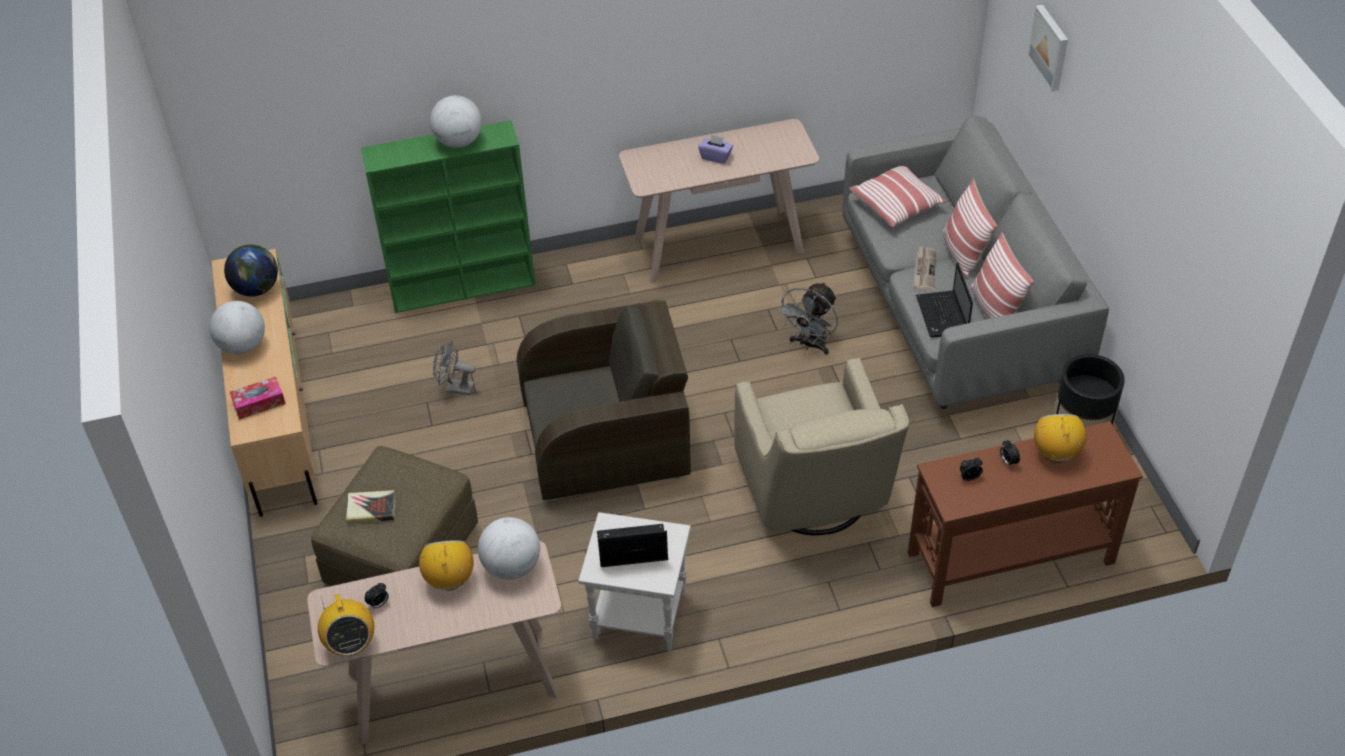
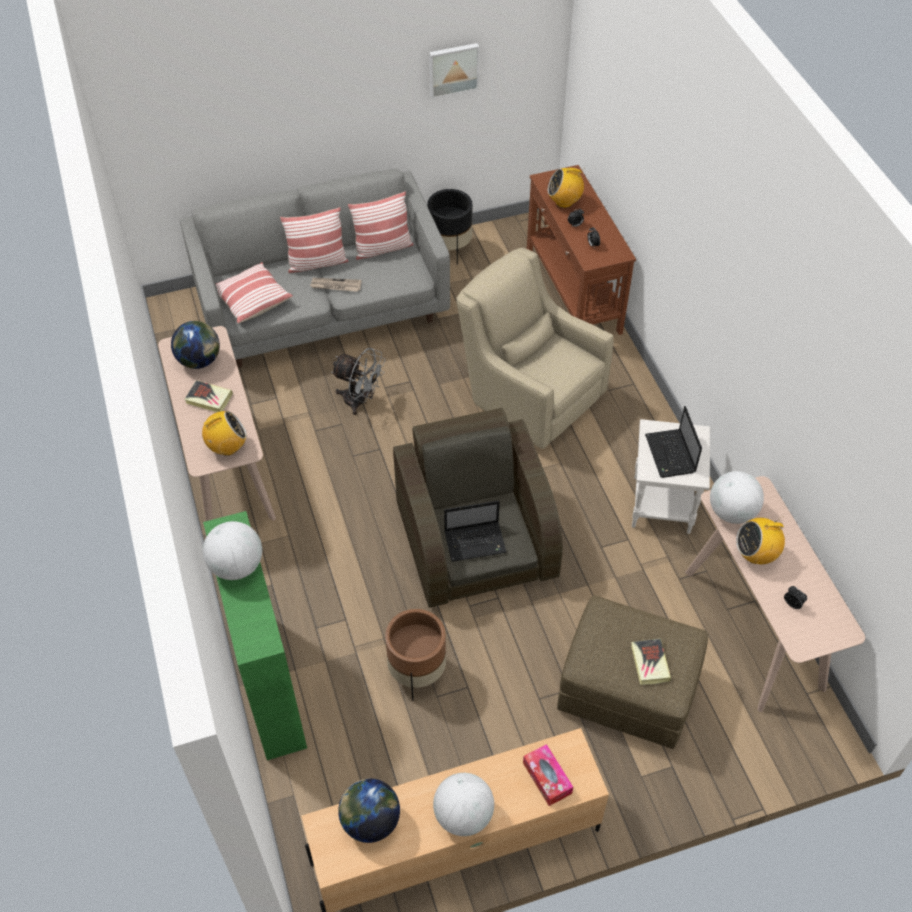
camera: 95 degrees left, 5 degrees up
radio [318,594,374,656] -> radio moved to [202,411,247,456]
grey fan [433,341,475,395] -> brown planter [385,609,446,701]
purple tissue box [698,135,733,164] -> book [184,380,233,412]
beige armchair [734,357,909,536] -> beige armchair turned 120 degrees counterclockwise [456,248,614,449]
laptop [916,262,973,338] -> laptop moved to [444,501,507,562]
picture [1027,5,1068,91] -> picture moved to [429,43,479,99]
none -> globe [171,321,220,369]

